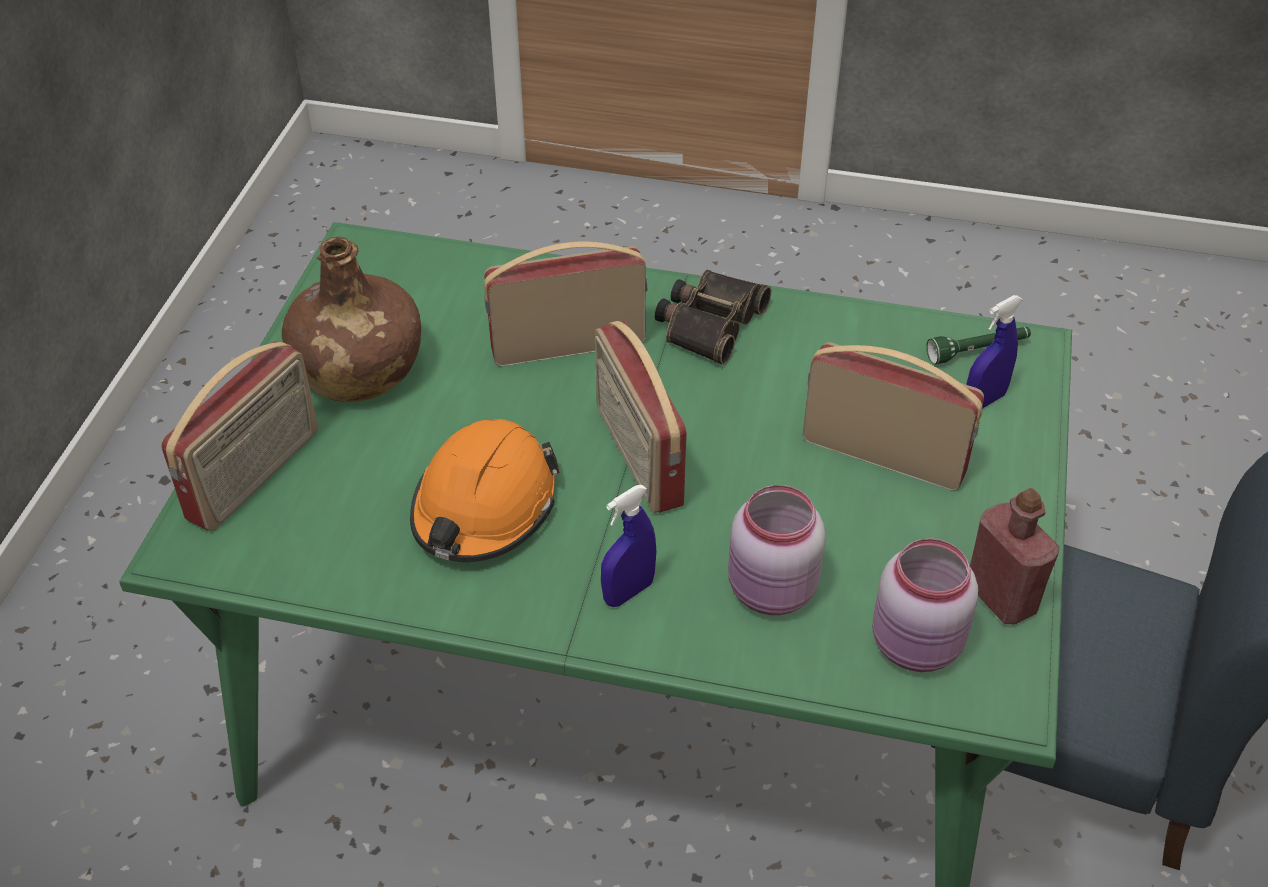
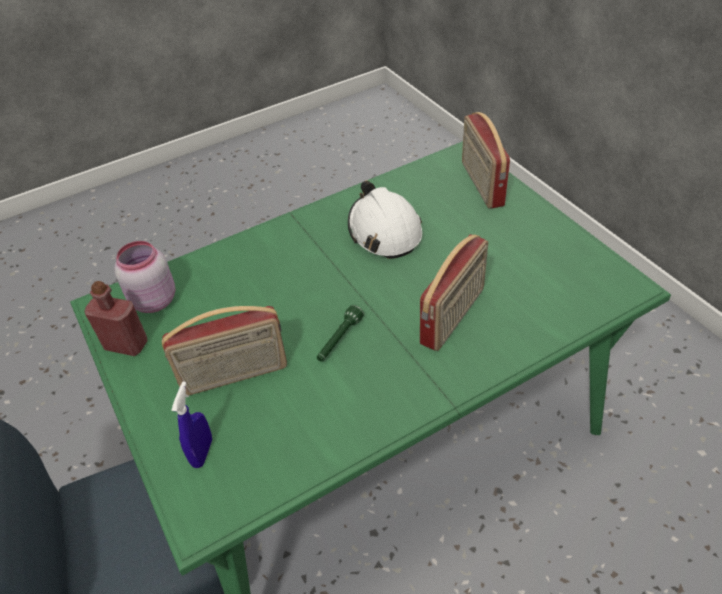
camera: 140 degrees right, 0 degrees up
brown bottle [282,237,421,402] -> none
orange hard hat [410,419,560,562] -> white hard hat [348,181,422,259]
radio [595,321,687,513] -> none
blue spray bottle [601,485,657,607] -> none
binoculars [655,270,771,365] -> none
pink jar [728,485,826,615] -> none
green flashlight [926,327,1031,364] -> green flashlight moved to [317,305,364,361]

